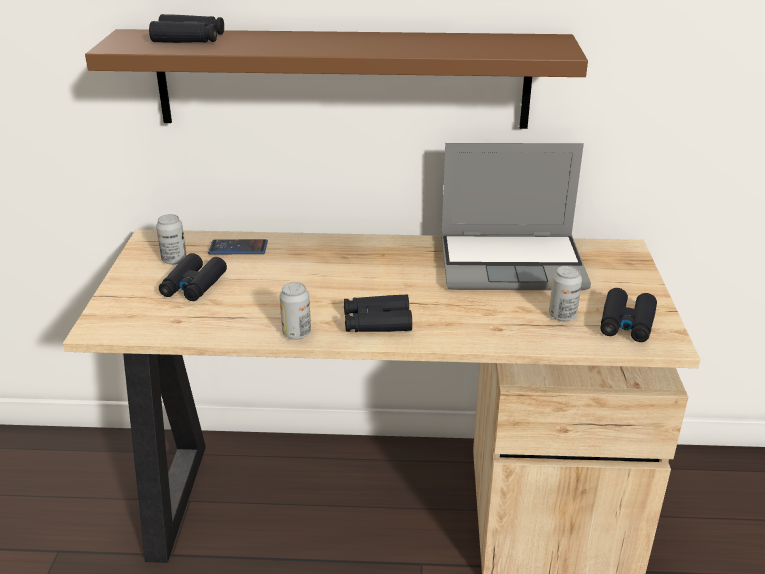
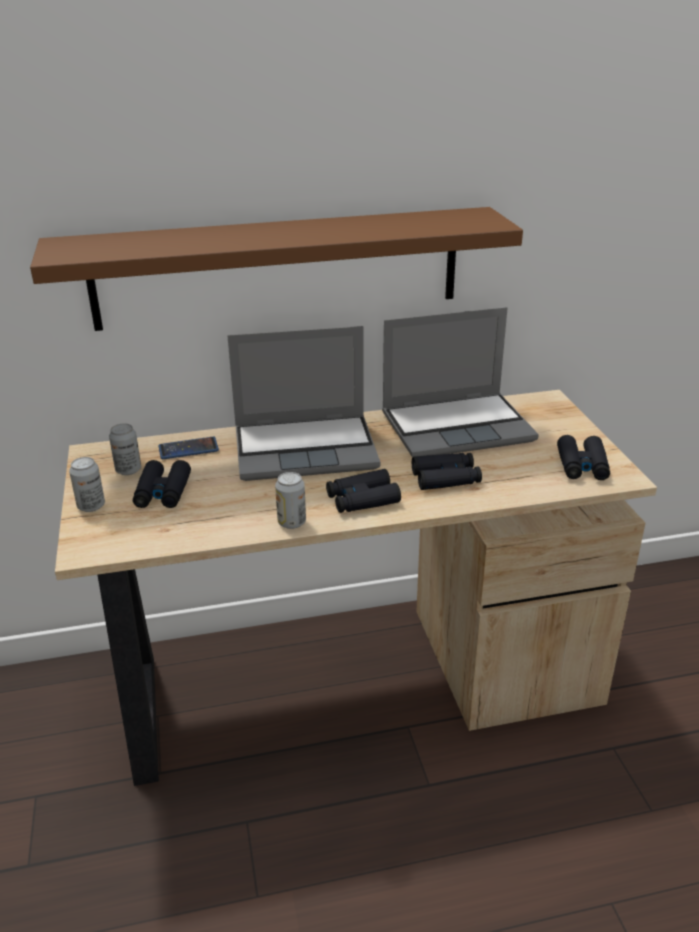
camera: 15 degrees left, 0 degrees up
black binoculars [149,14,224,43] -> black binoculars moved to [412,453,482,490]
can [549,266,582,321] -> can moved to [69,457,105,512]
none -> laptop [227,326,380,481]

